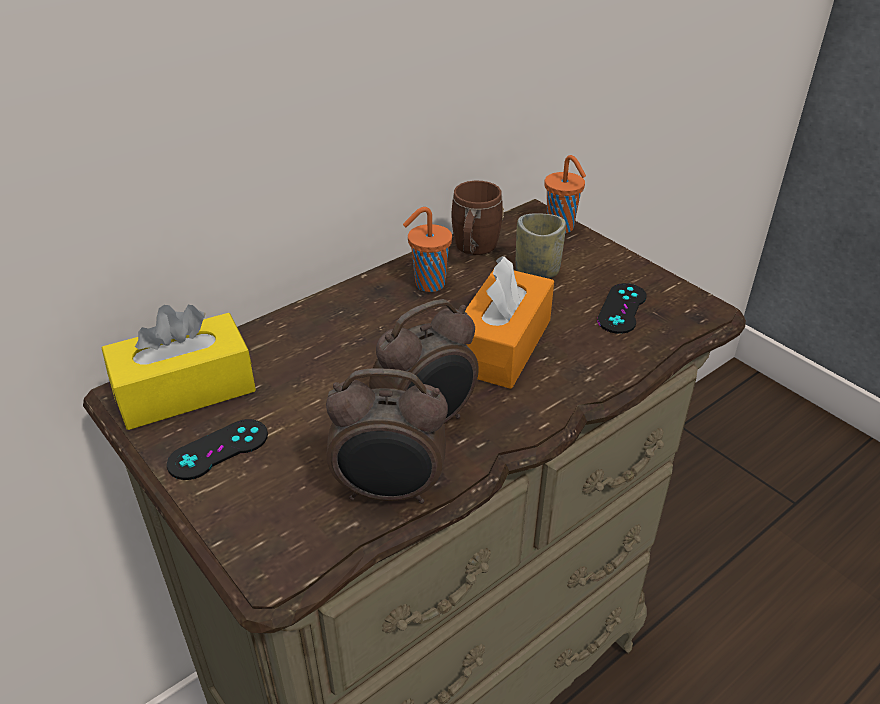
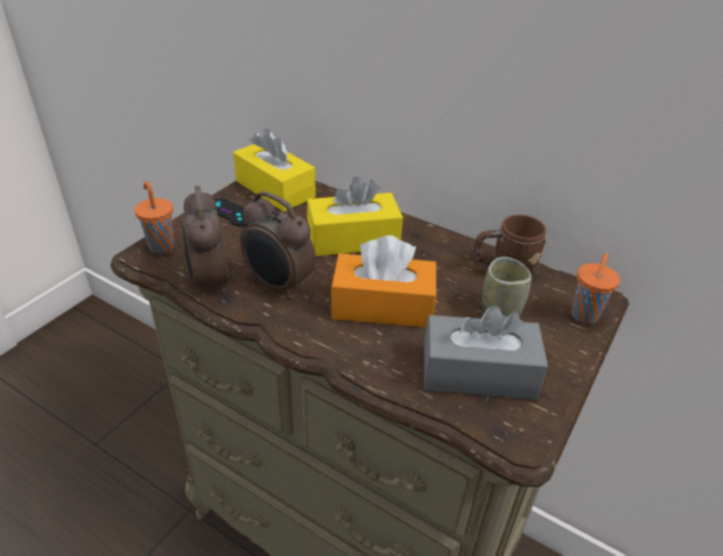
camera: 70 degrees right, 0 degrees up
orange cup [403,207,452,292] -> orange cup moved to [135,181,174,254]
black game controller [597,283,647,334] -> grey tissue box [424,306,548,399]
none -> yellow tissue box [307,176,403,256]

